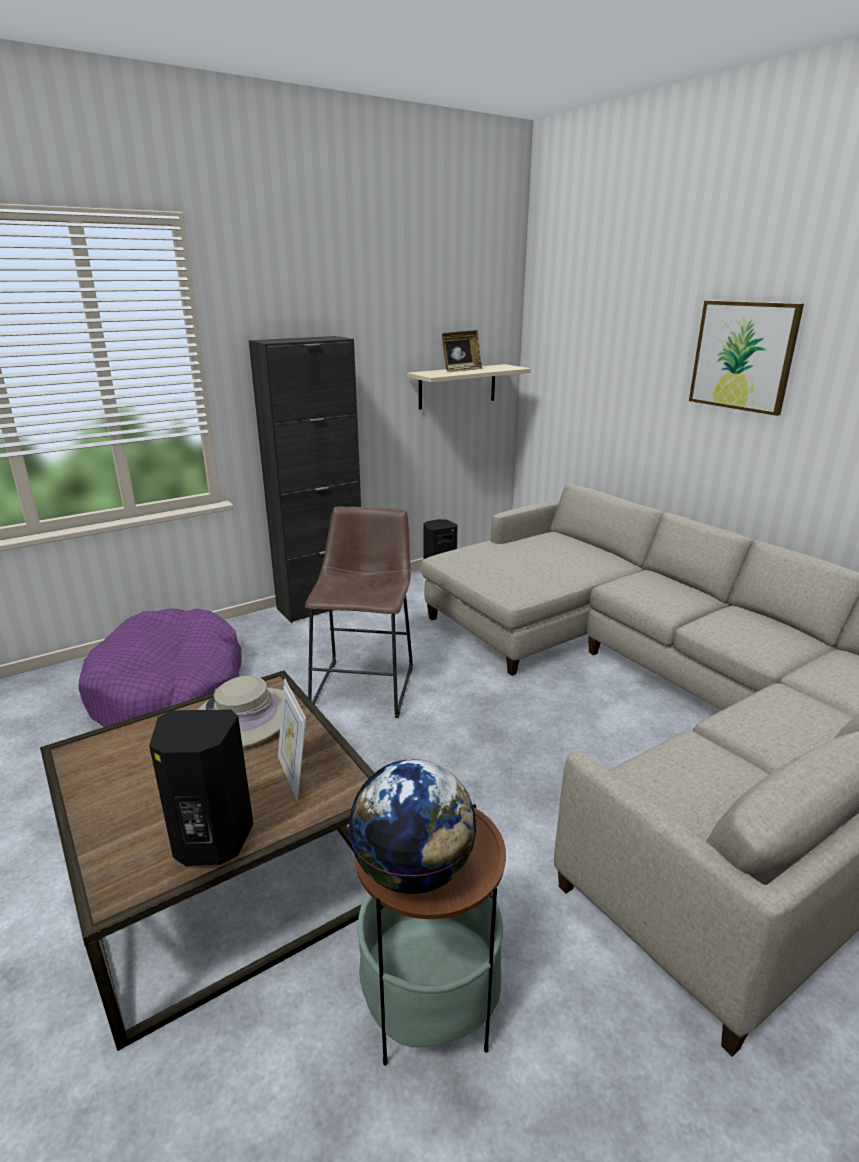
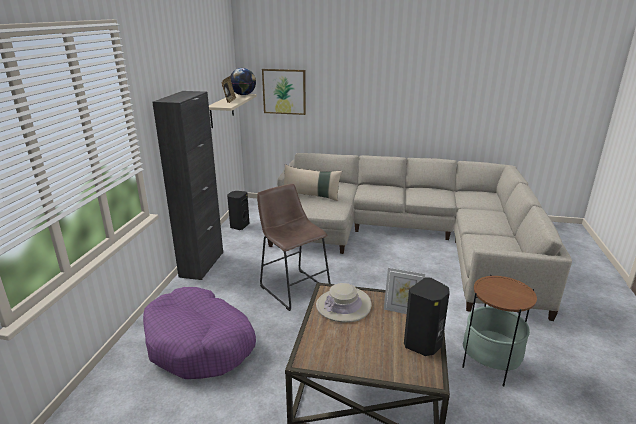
camera: 45 degrees left, 0 degrees up
globe [348,759,477,894] -> globe moved to [230,68,256,95]
picture [689,300,804,416] -> picture moved to [262,69,306,115]
none -> beige pillow [284,164,342,201]

